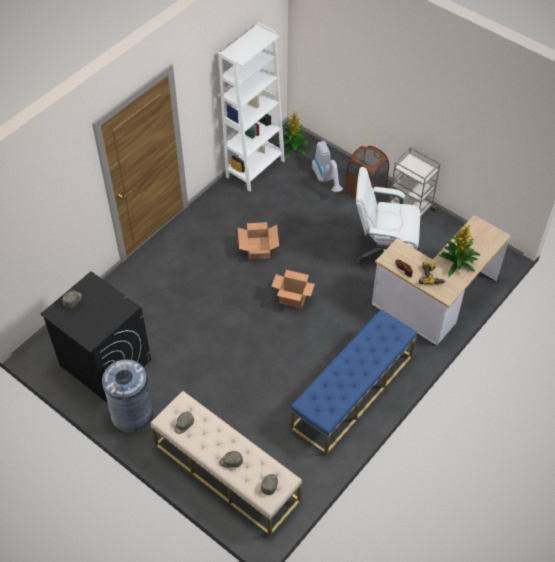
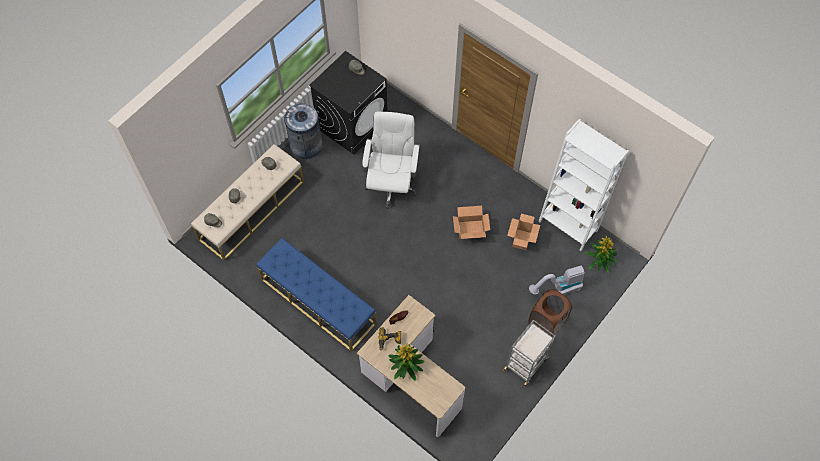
camera: 90 degrees right, 10 degrees up
cardboard box [272,270,315,309] -> cardboard box moved to [507,214,540,250]
white office chair [356,167,420,264] -> white office chair moved to [362,111,420,209]

